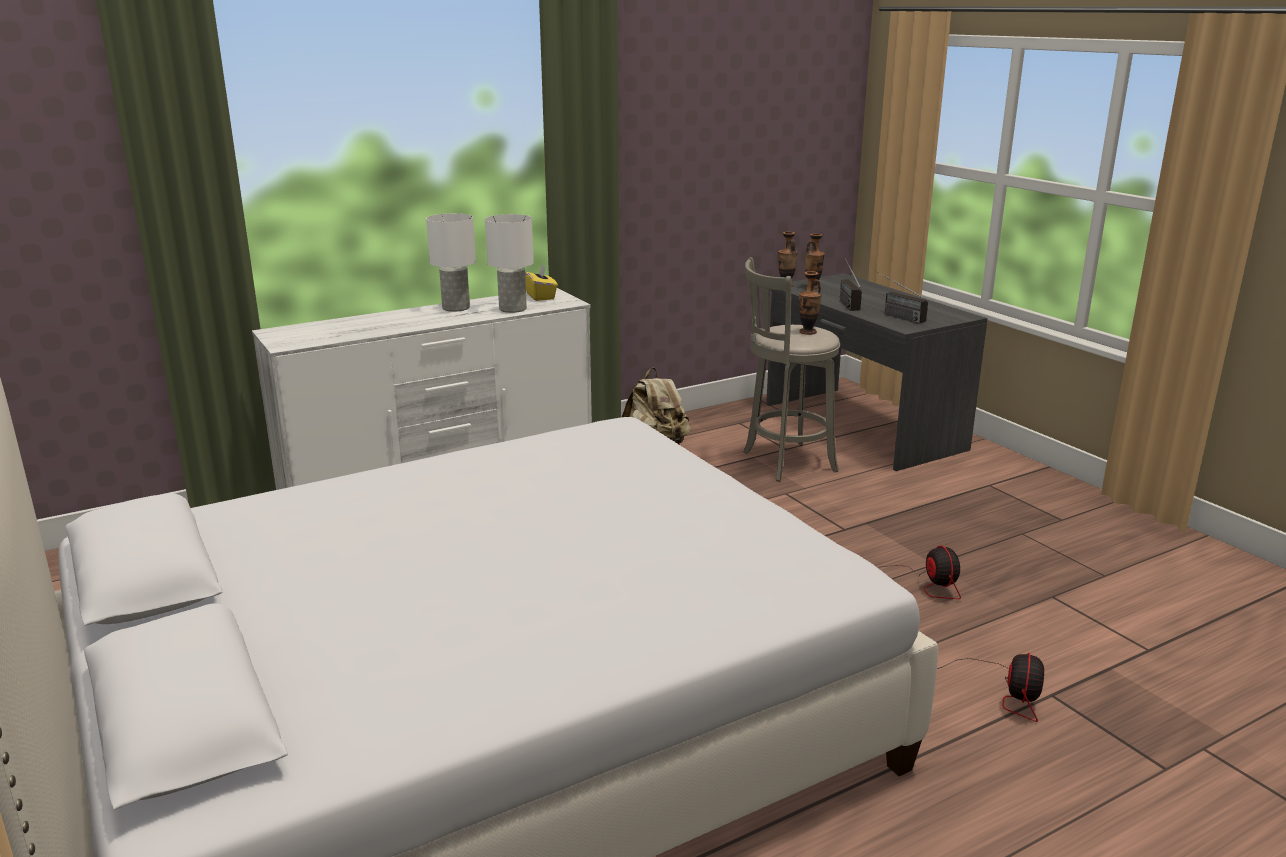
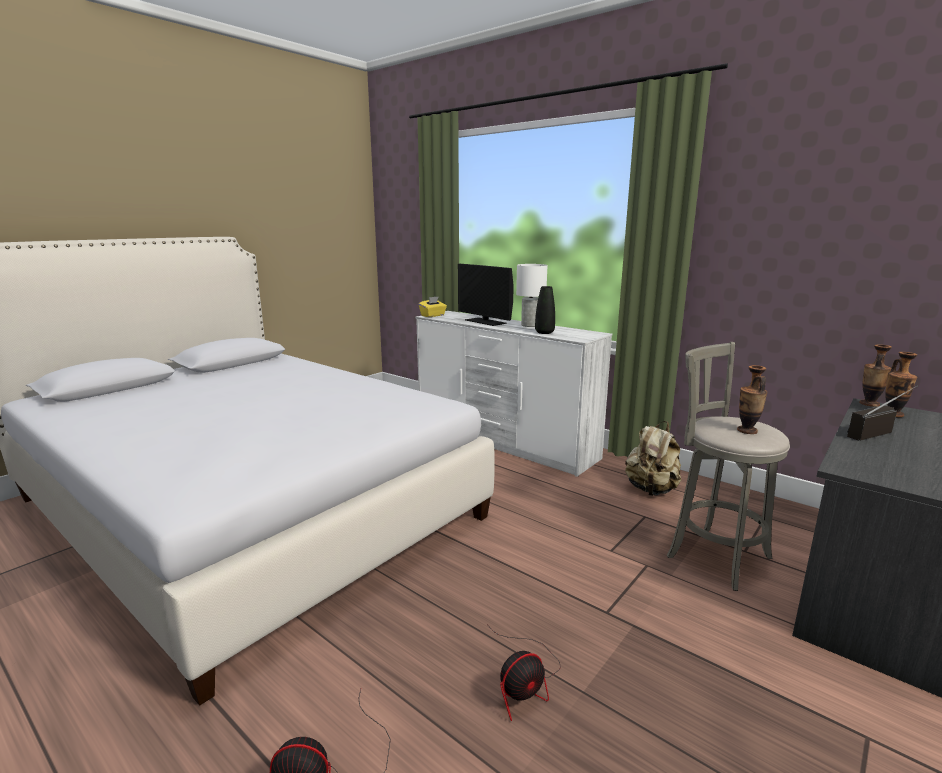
camera: 70 degrees right, 5 degrees down
white table lamp [485,214,534,313] -> black vase [535,286,555,334]
yellow tissue box [525,264,558,301] -> yellow tissue box moved to [419,296,447,317]
radio [875,270,928,324] -> none
none -> monitor [458,264,514,326]

